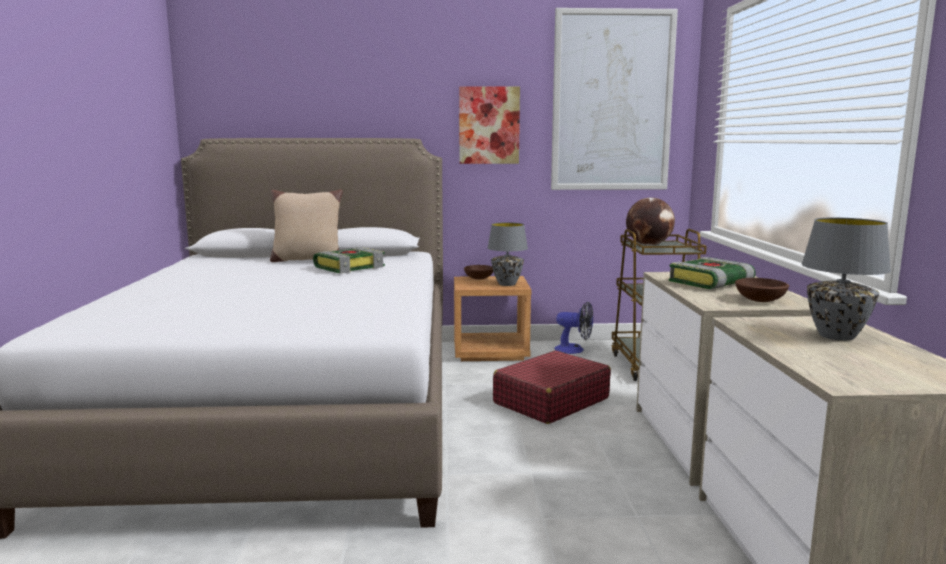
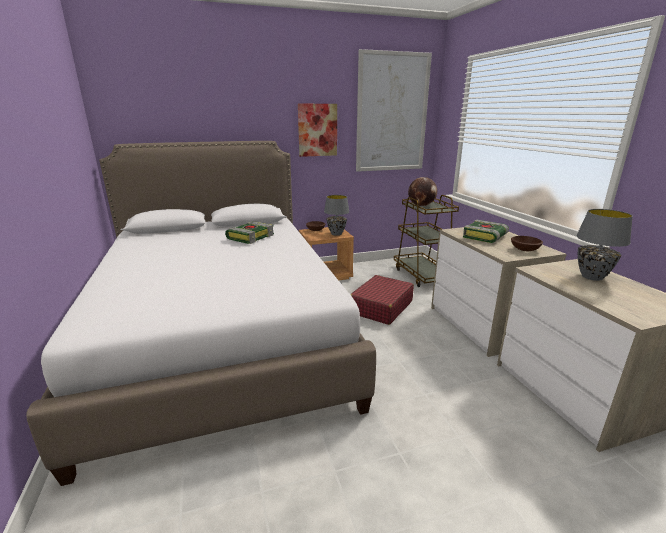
camera: 15 degrees left, 10 degrees up
beige pillow [270,189,343,262] -> none
fan [554,302,593,354] -> none

